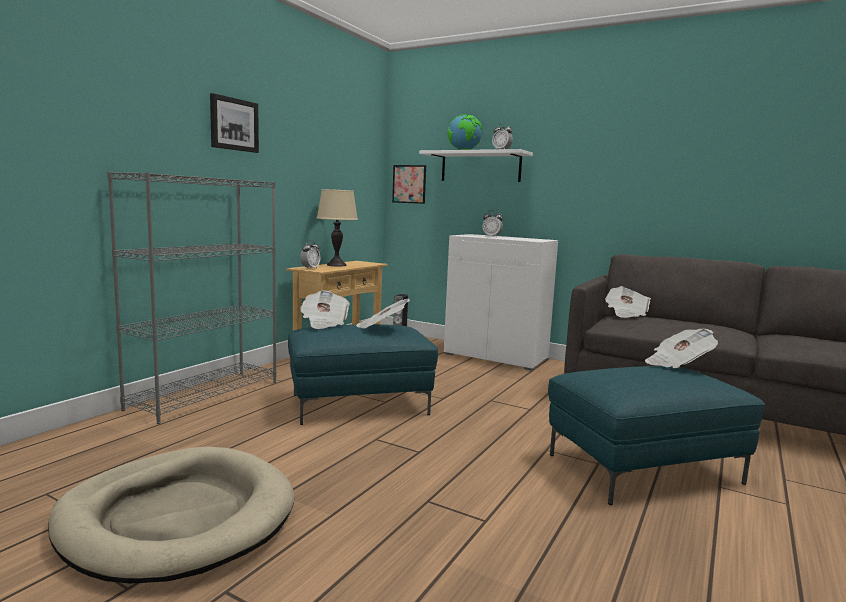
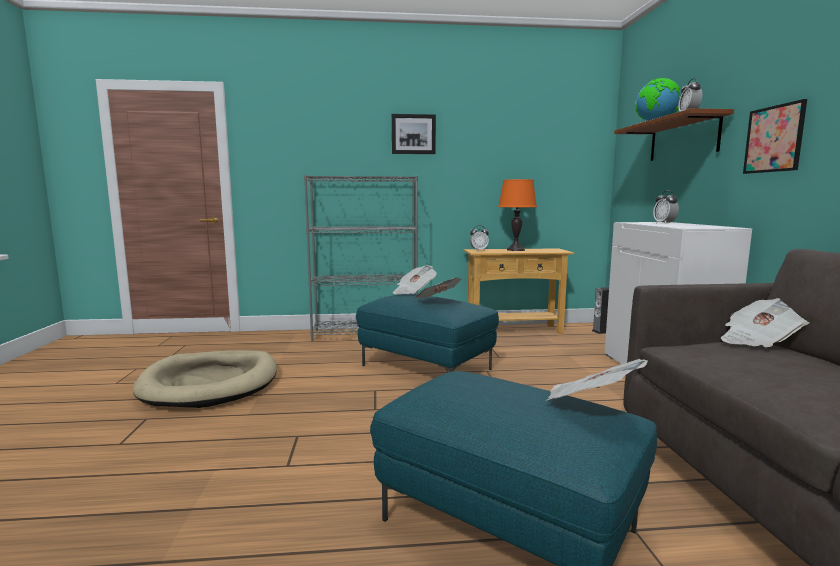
camera: 55 degrees right, 0 degrees up
beige table lamp [317,189,358,266] -> orange table lamp [498,179,537,251]
picture [392,165,426,204] -> picture moved to [743,99,807,174]
white shelf [419,149,533,182] -> brown shelf [614,108,734,161]

